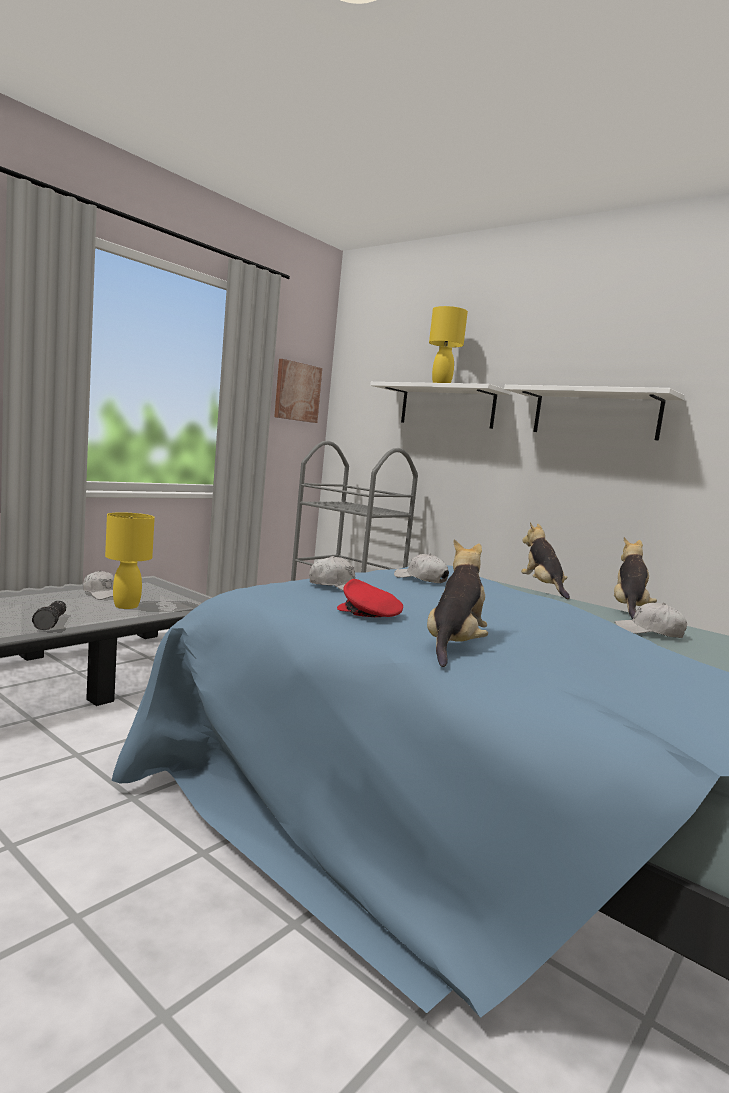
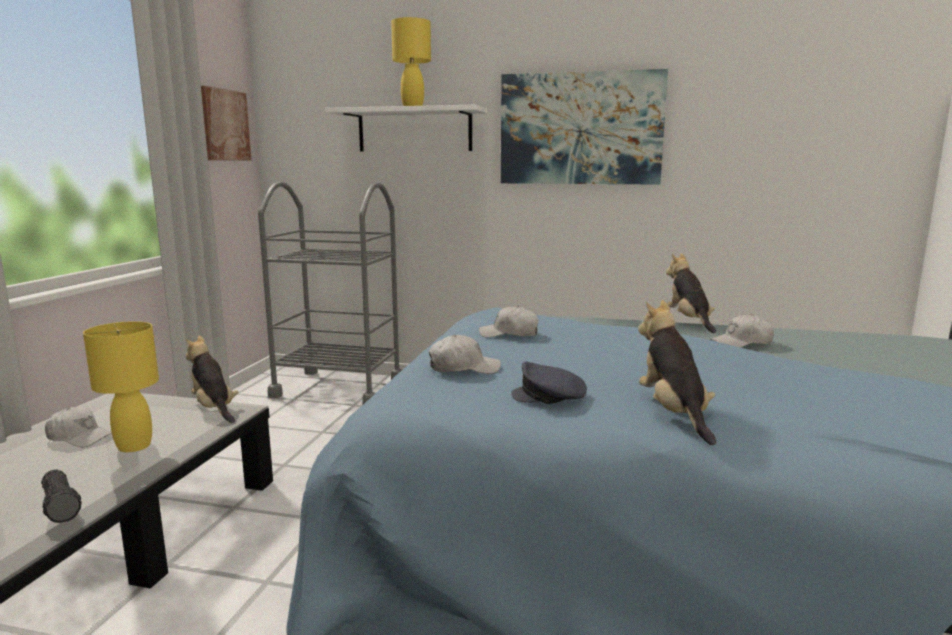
camera: 25 degrees left, 5 degrees up
red cap [337,579,403,617] -> grey cap [511,362,587,404]
white shelf [504,385,685,441] -> picture [501,69,668,185]
plush toy [521,522,570,599] -> plush toy moved to [185,335,239,423]

